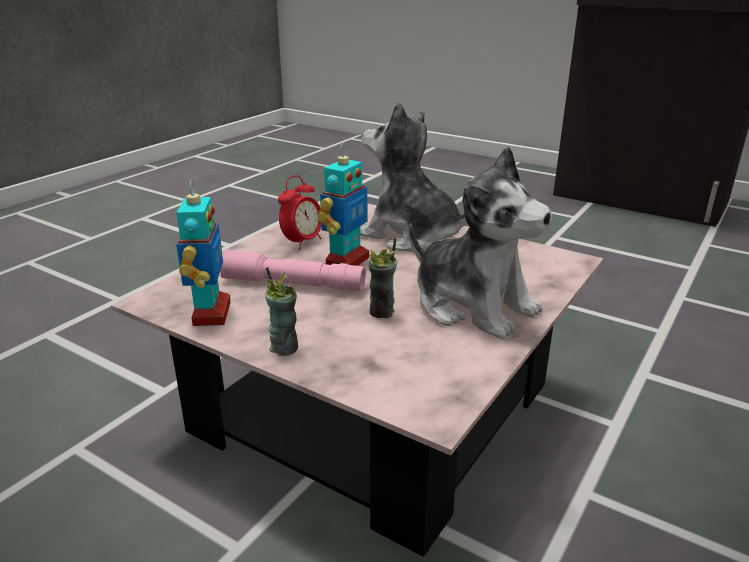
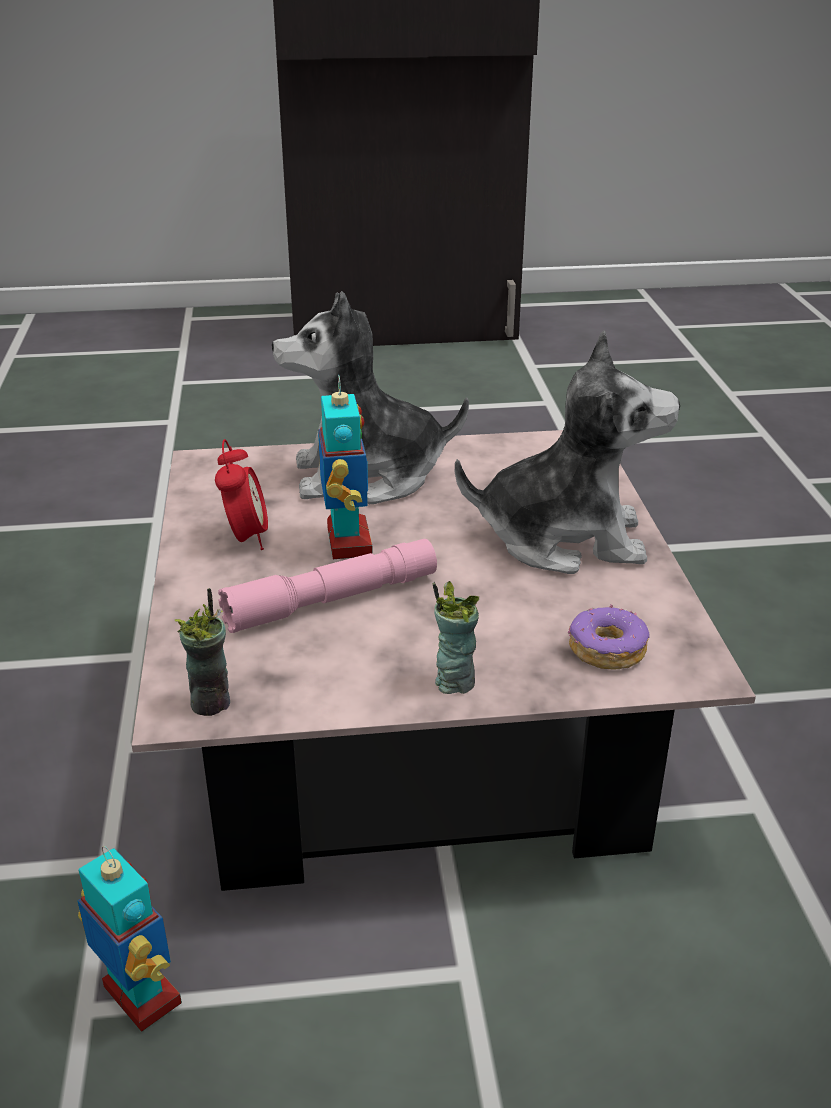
camera: 40 degrees left, 5 degrees up
toy robot [176,180,231,326] -> toy robot moved to [77,846,182,1032]
cup [368,238,397,318] -> cup moved to [175,588,230,716]
none -> donut [568,605,650,669]

